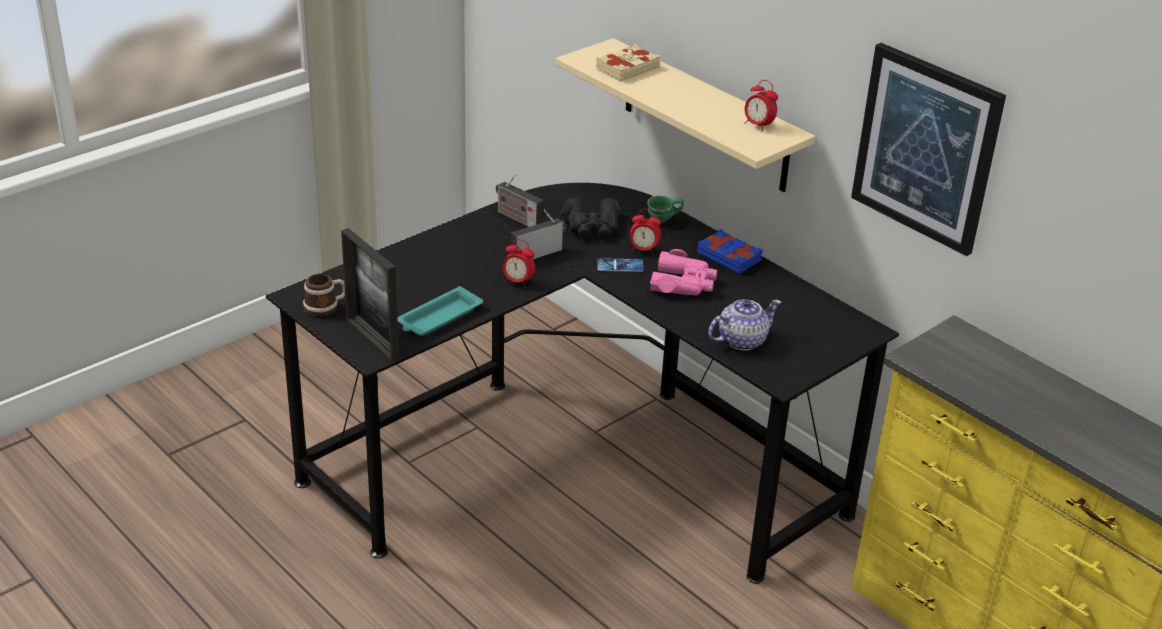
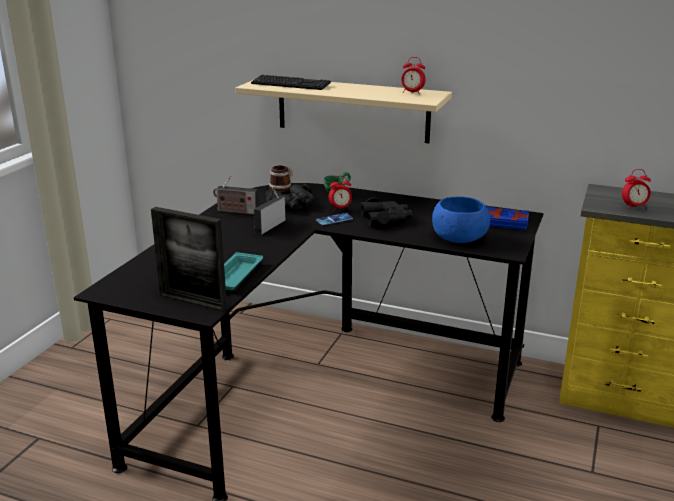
camera: 25 degrees left, 10 degrees down
mug [303,274,345,317] -> mug moved to [269,166,293,192]
alarm clock [503,239,535,288] -> alarm clock moved to [622,169,651,209]
beige book [596,44,660,82] -> keyboard [251,75,331,90]
pink binoculars [650,249,717,295] -> black binoculars [360,197,413,227]
blue book [697,229,763,274] -> blue book moved to [487,206,529,230]
teapot [708,299,781,351] -> blue bowl [432,196,490,243]
picture [851,43,1006,256] -> none

